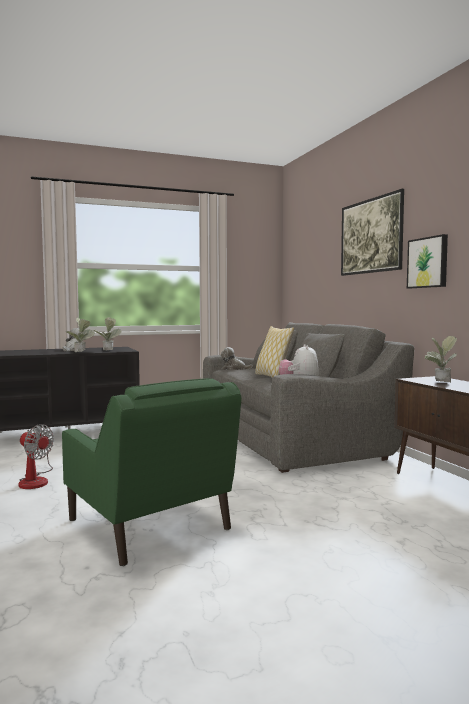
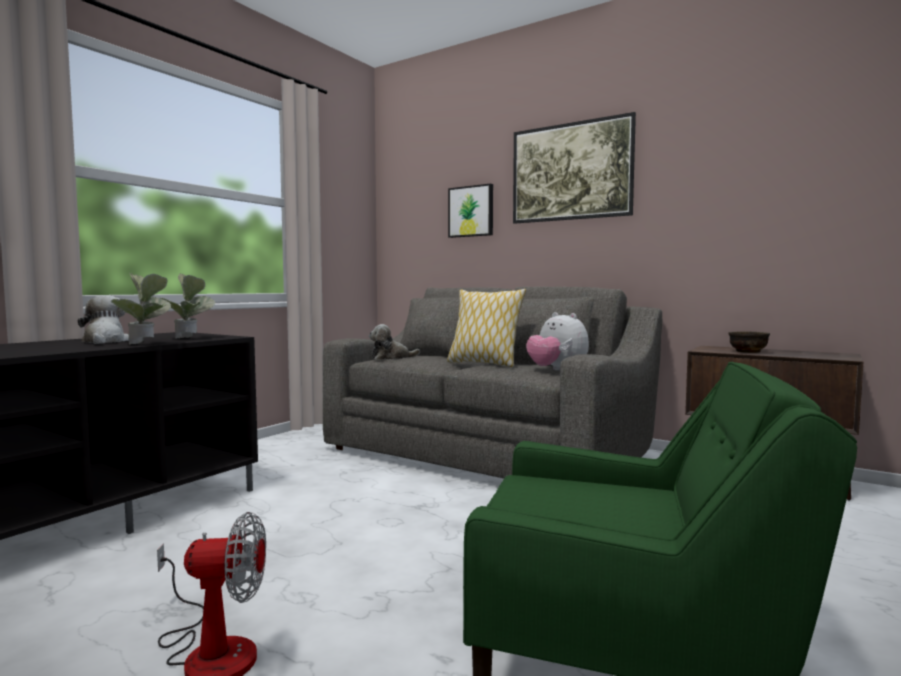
camera: 35 degrees left, 0 degrees up
picture [407,234,448,288] -> picture moved to [448,184,493,238]
potted plant [425,336,457,383] -> brown bowl [728,331,770,353]

